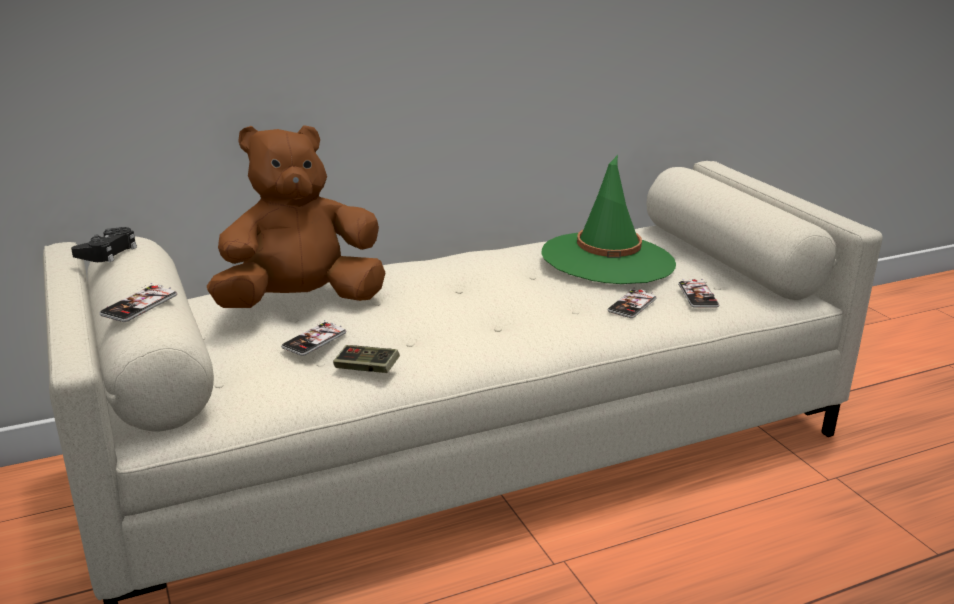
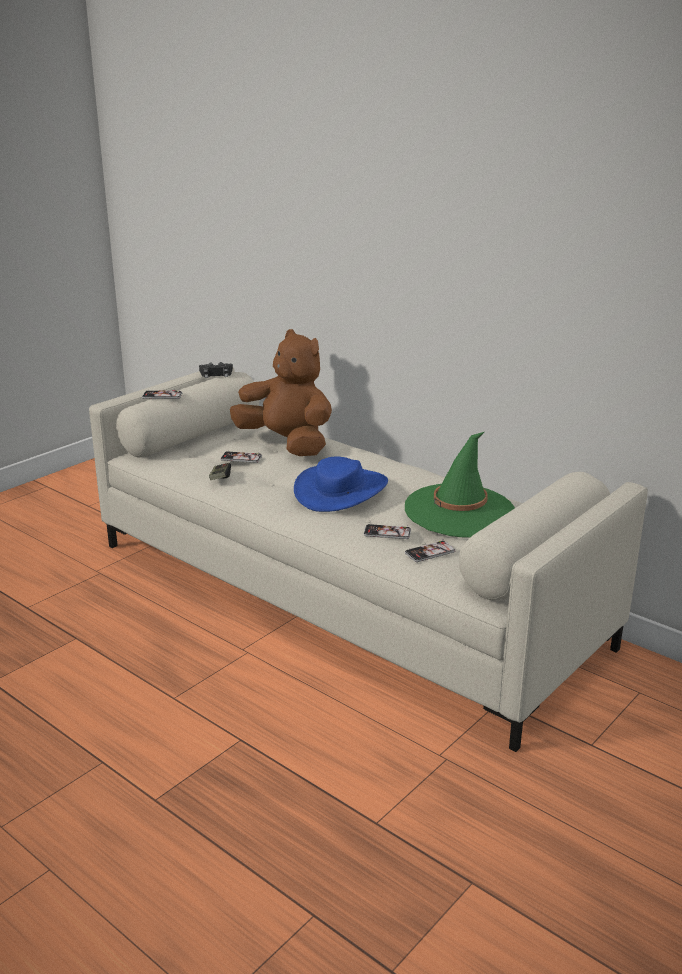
camera: 65 degrees right, 0 degrees up
none -> blue hat [294,457,388,512]

